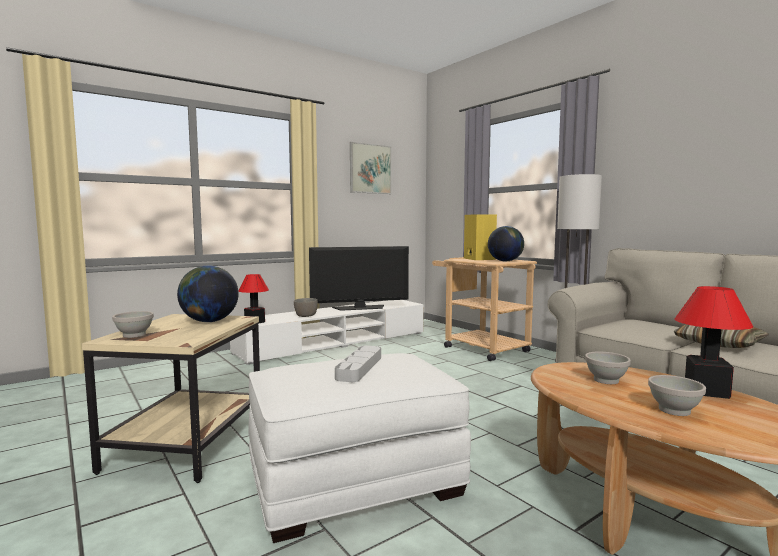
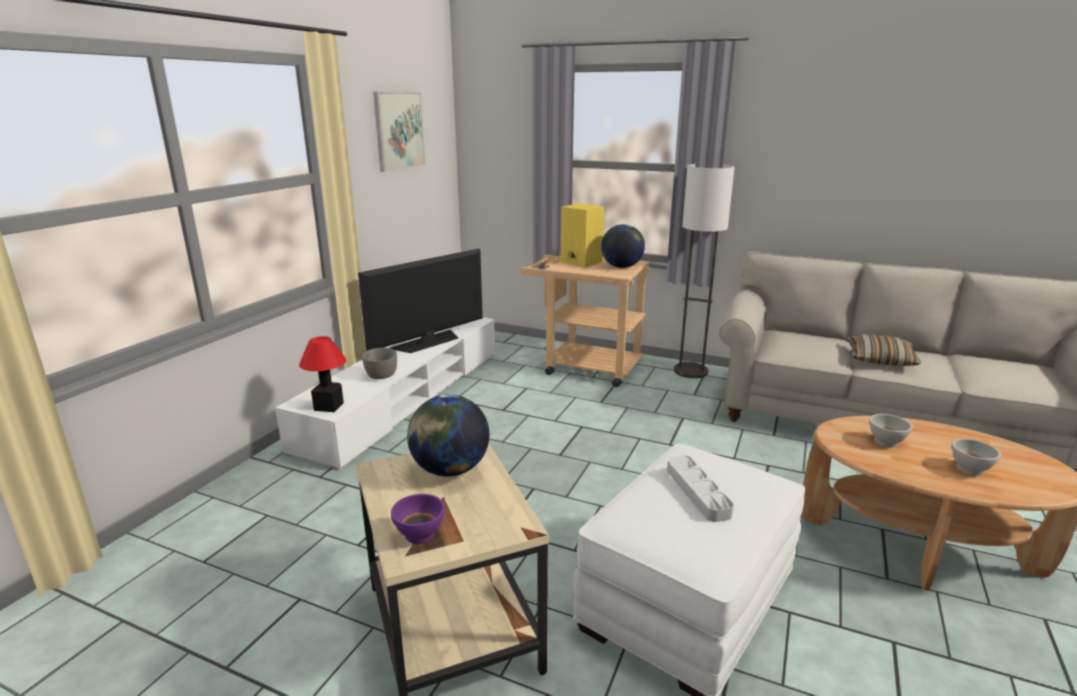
camera: 30 degrees left, 15 degrees up
white bowl [112,311,154,338] -> purple bowl [391,494,445,544]
table lamp [675,286,753,399] -> none

